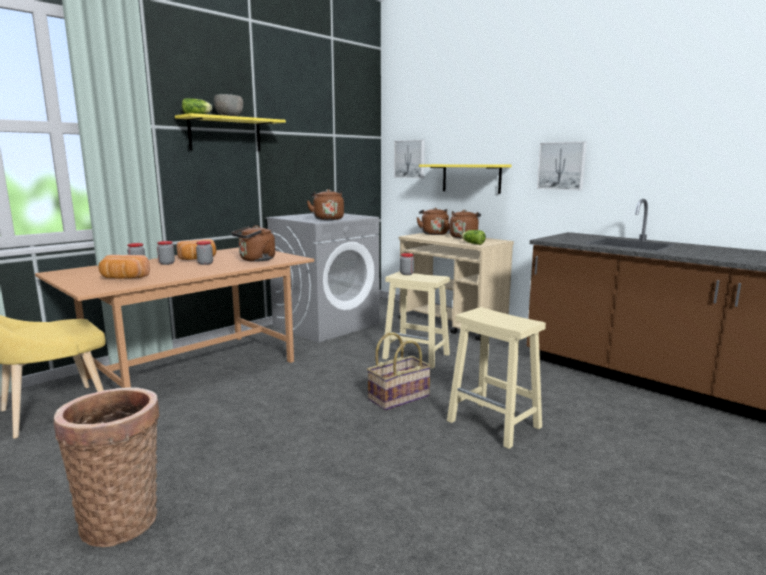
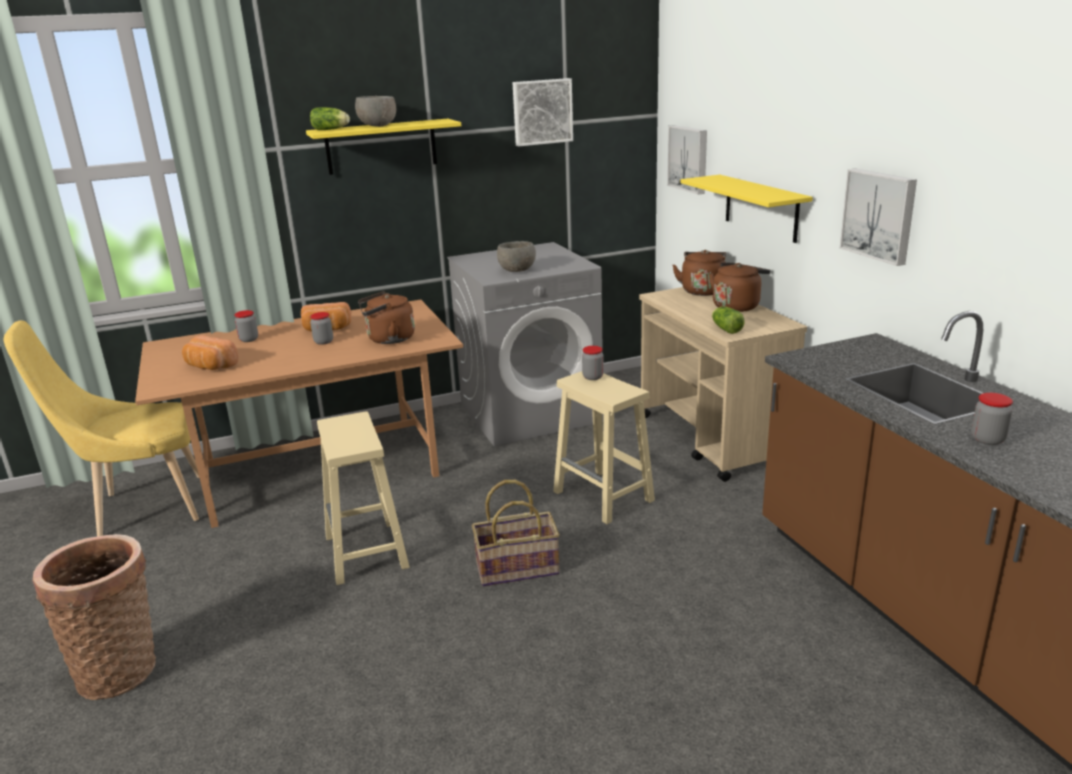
camera: 25 degrees right, 10 degrees up
jar [157,241,175,265] -> jar moved to [971,393,1013,445]
brown kettle [307,189,344,220] -> grey bowl [497,241,536,272]
beige stool [447,307,546,449] -> beige stool moved to [317,411,410,585]
none -> picture [513,78,573,147]

